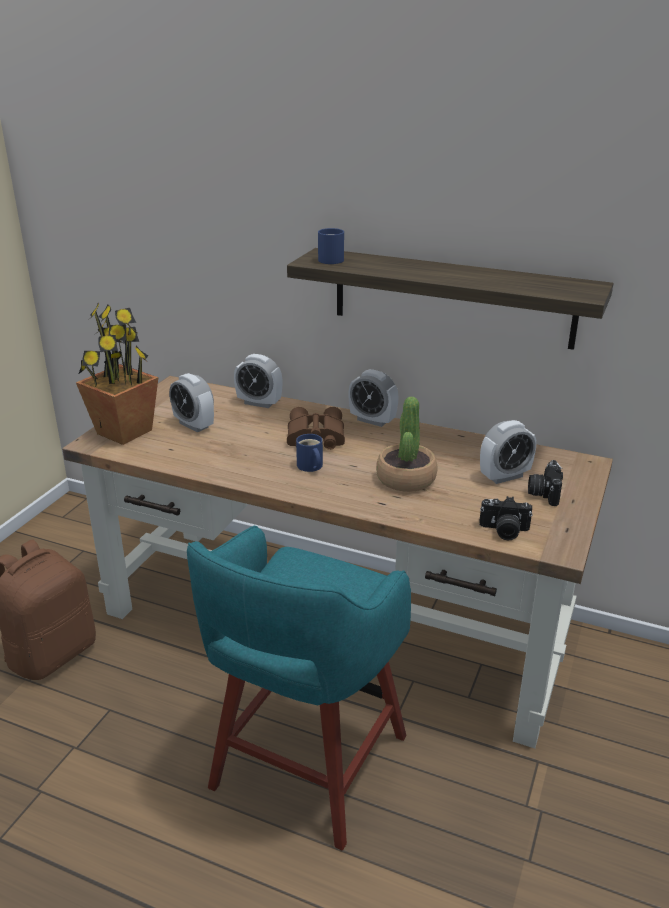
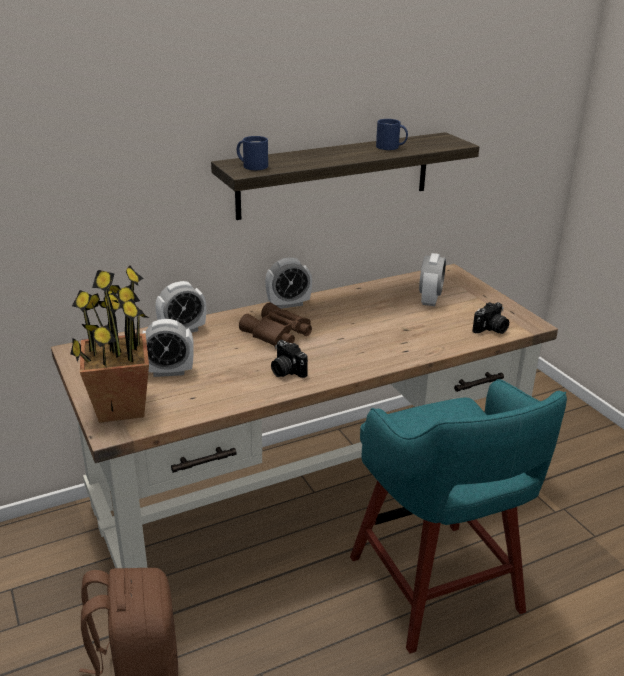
camera: 50 degrees left, 0 degrees up
blue mug [296,434,323,472] -> blue mug moved to [376,119,408,150]
potted plant [376,396,438,492] -> none
camera [528,460,563,506] -> camera moved to [271,340,308,378]

